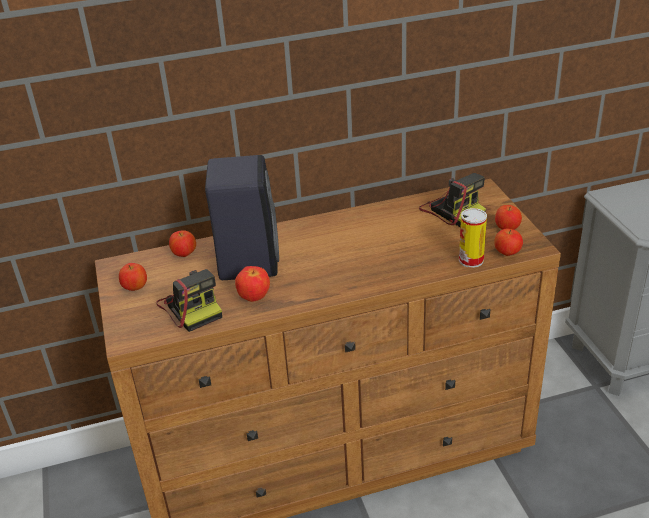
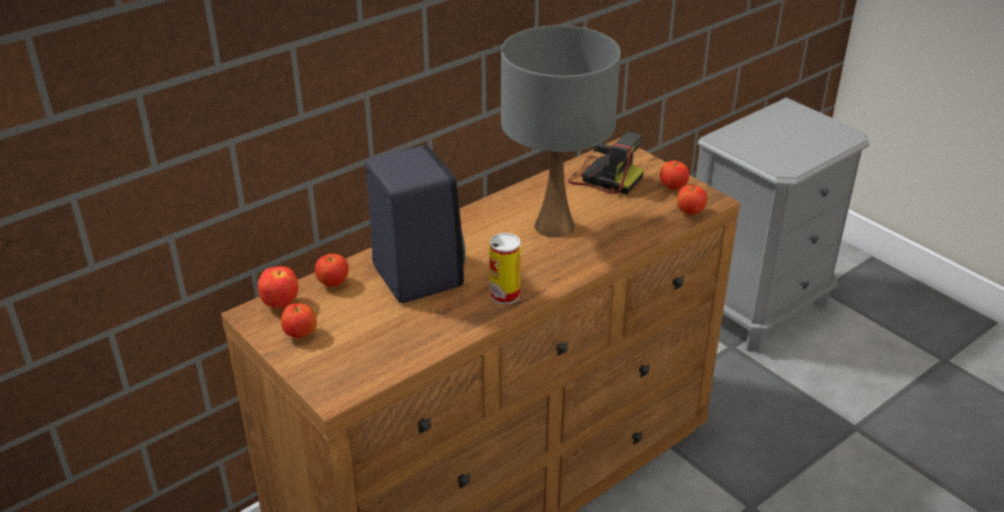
camera: 25 degrees left, 0 degrees up
camera [156,269,222,332] -> none
apple [235,266,270,302] -> apple moved to [258,266,299,309]
can [459,208,487,268] -> can moved to [489,233,521,305]
none -> grey table lamp [501,25,621,238]

